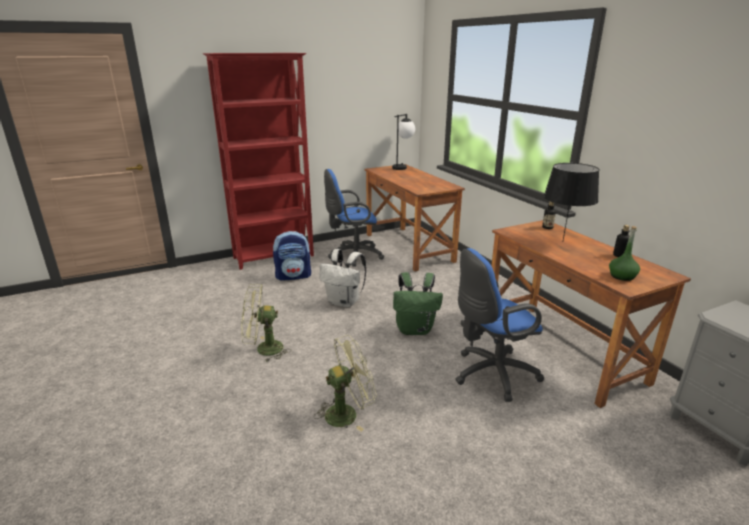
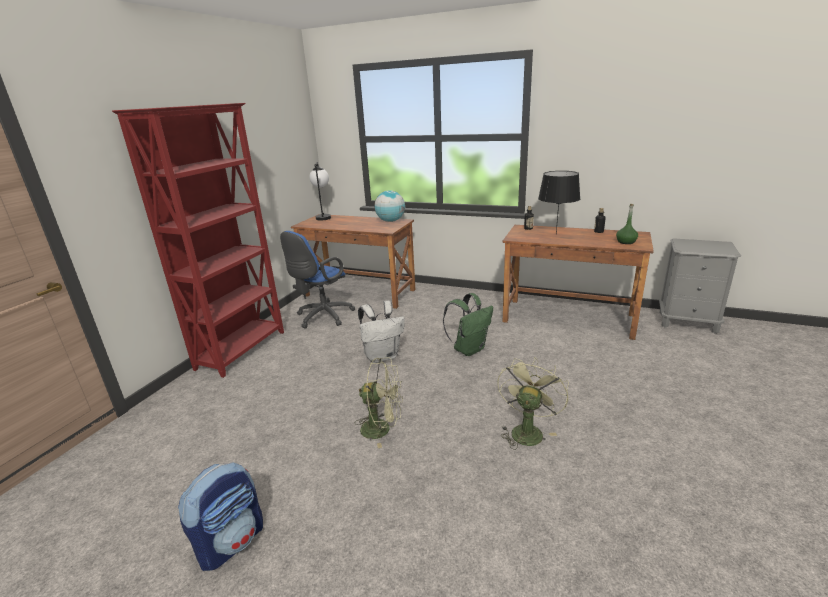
camera: 40 degrees left, 0 degrees up
green fan [241,284,291,362] -> green fan turned 120 degrees counterclockwise [355,357,403,448]
backpack [273,231,311,281] -> backpack moved to [178,462,263,571]
blue office chair [455,248,544,402] -> none
none -> globe [374,190,405,222]

